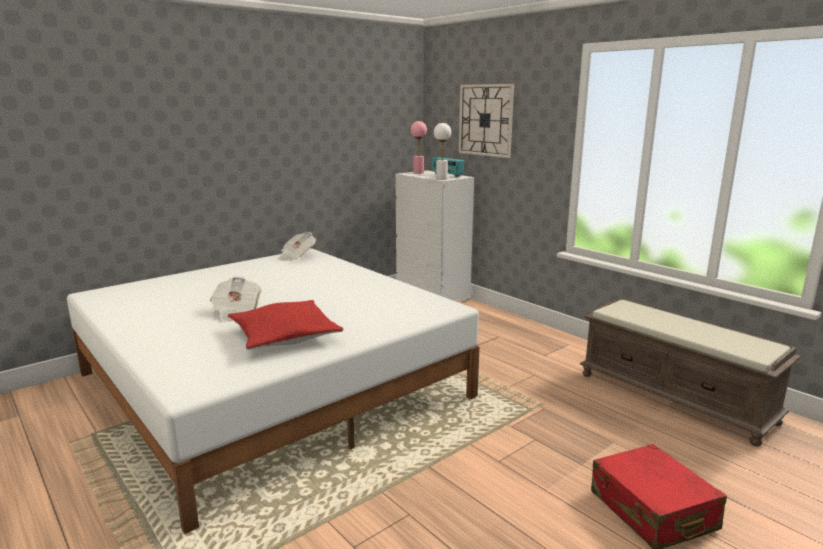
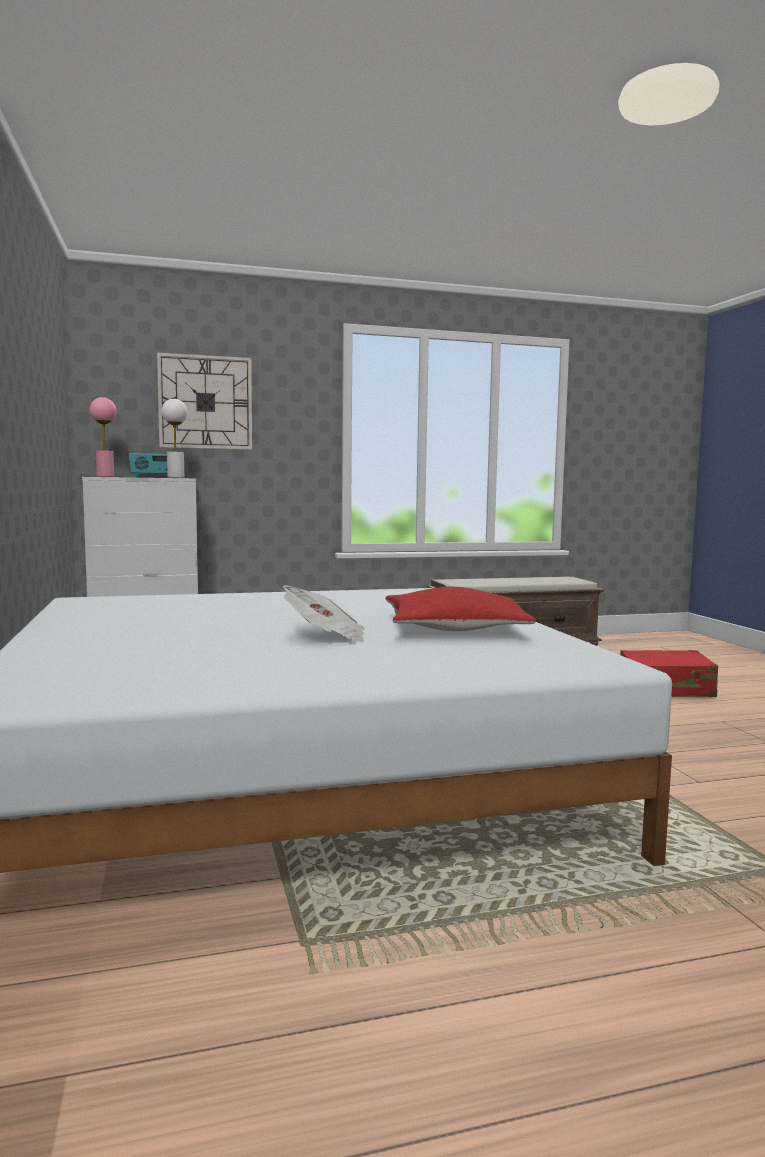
camera: 65 degrees left, 10 degrees down
newspaper [277,232,316,261] -> none

